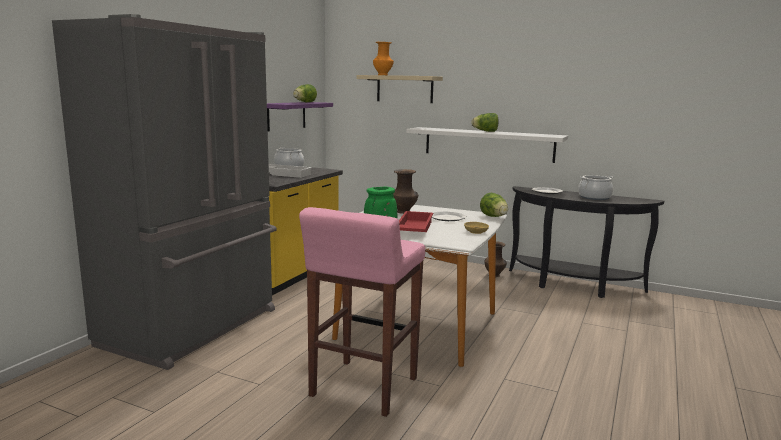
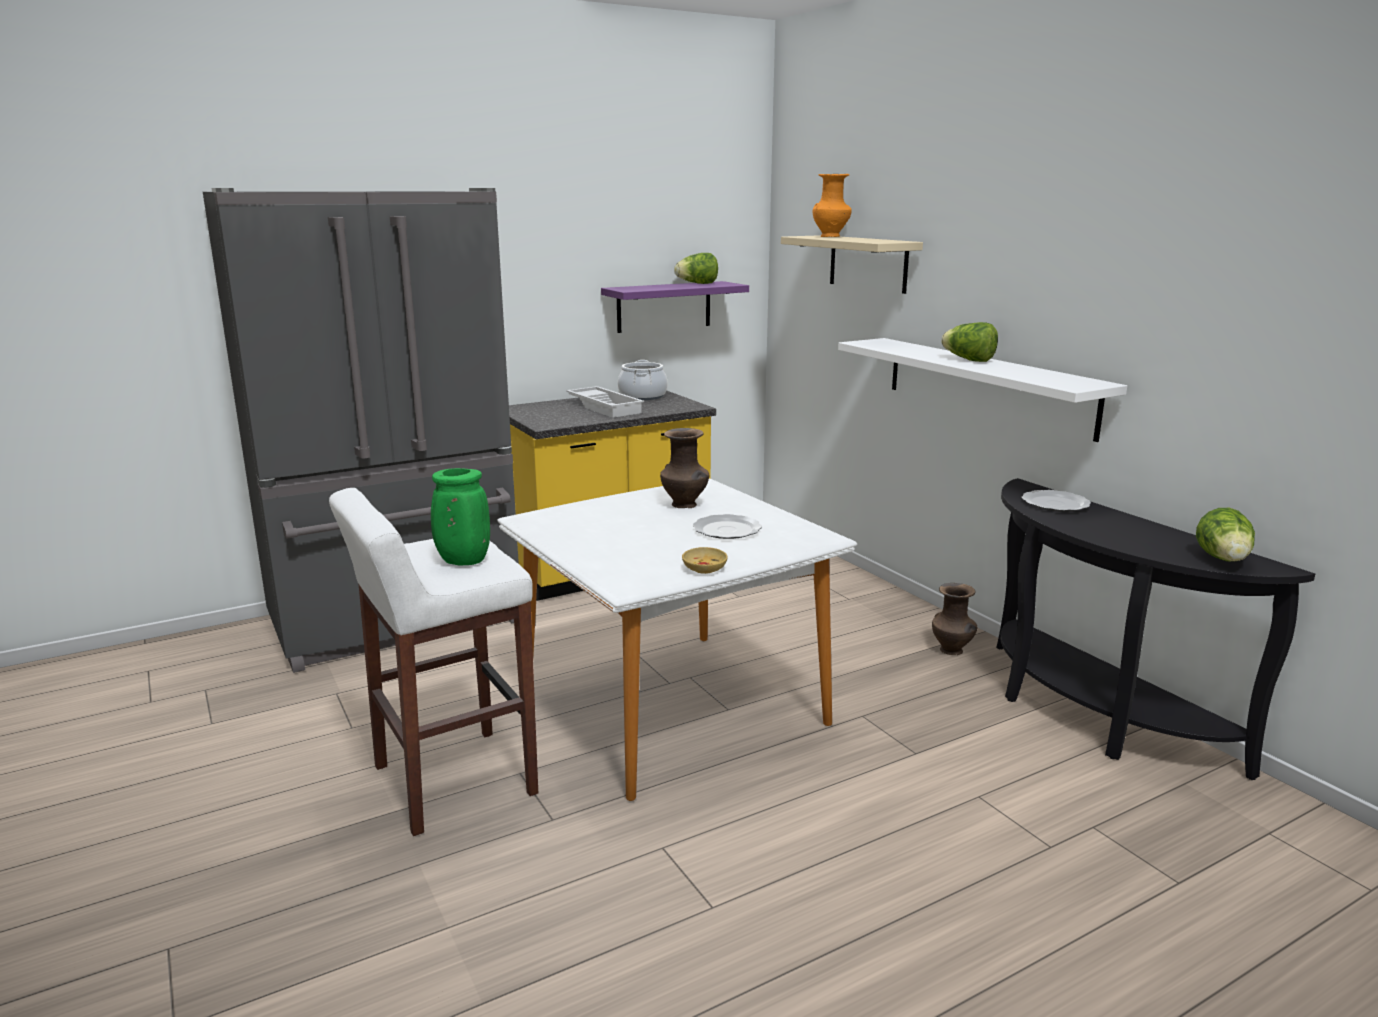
camera: 35 degrees right, 5 degrees up
pink stool [299,207,425,417] -> white stool [329,488,538,836]
red tray [399,211,433,232] -> none
lettuce [480,193,508,217] -> lettuce moved to [1196,508,1255,561]
cooking pot [578,175,614,200] -> none

